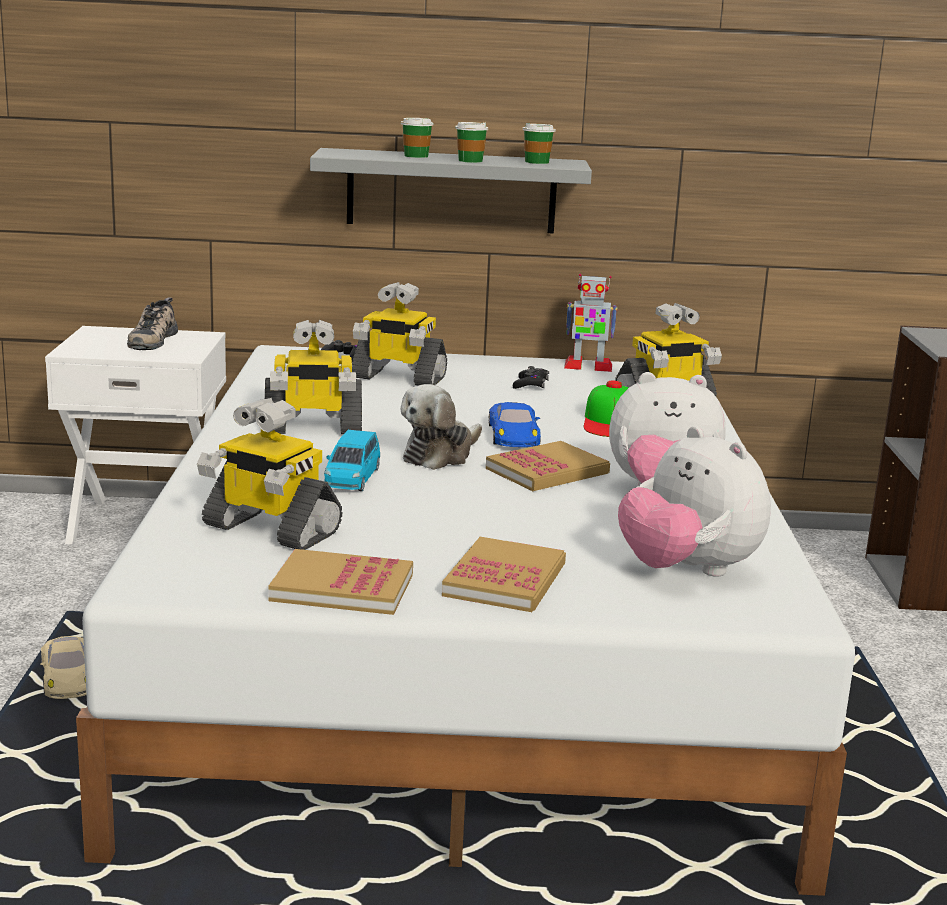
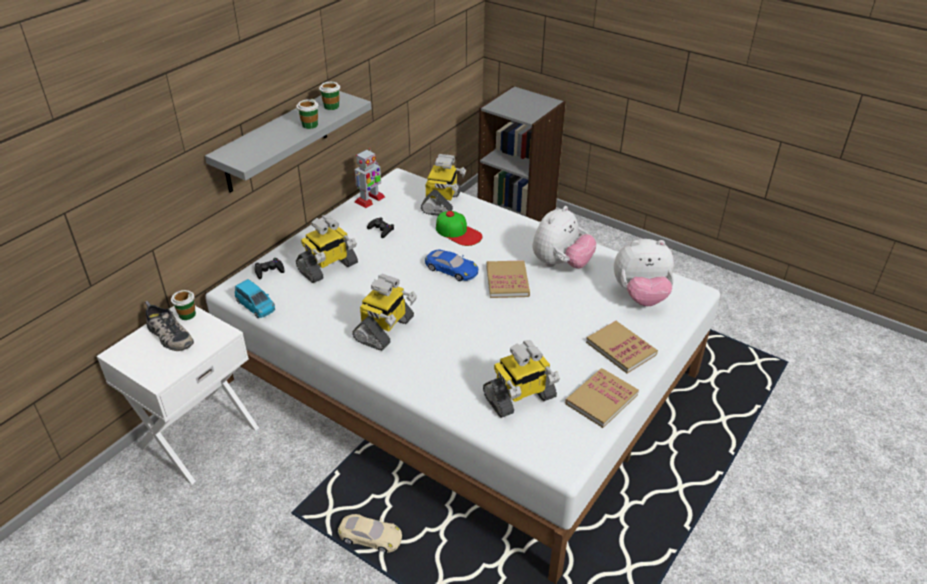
camera: 55 degrees left, 20 degrees up
blue toy car [324,430,380,491] -> blue toy car moved to [235,279,275,318]
cup [401,118,434,158] -> cup moved to [171,290,196,320]
plush toy [401,384,482,470] -> none

